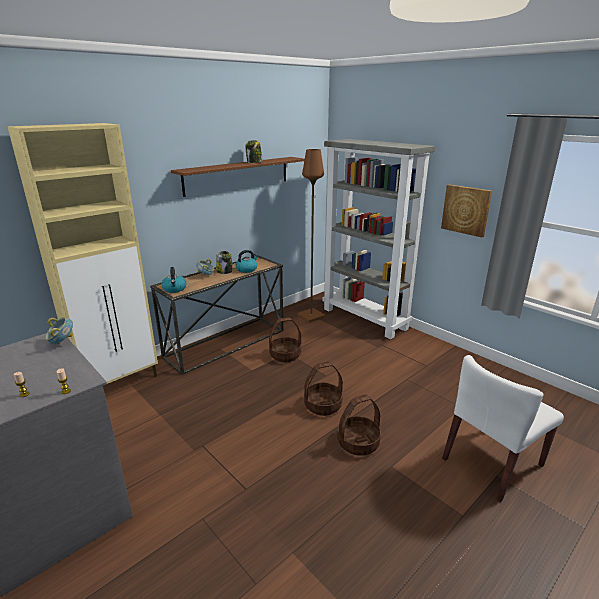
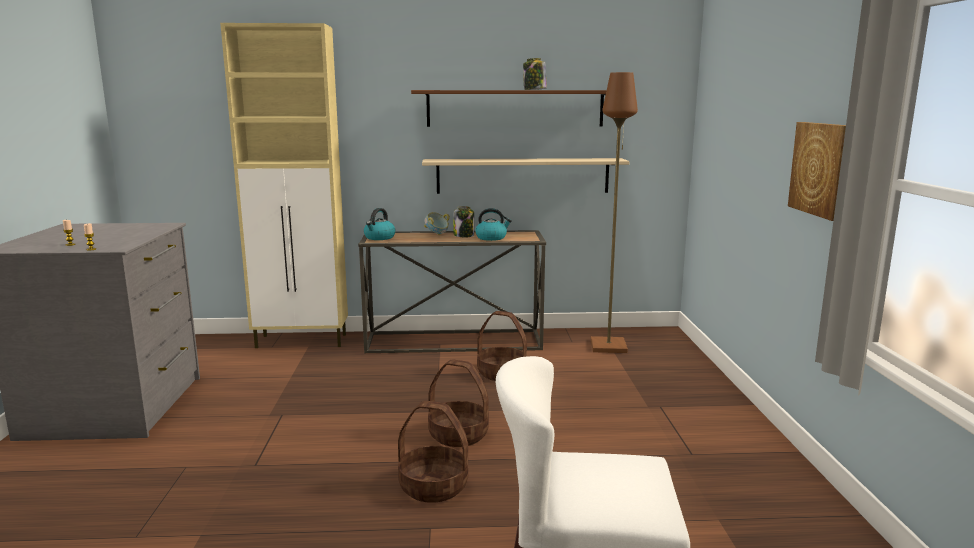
camera: 40 degrees right, 10 degrees down
bowl [45,317,73,345] -> none
grey bookcase [322,139,435,339] -> none
none -> beige shelf [422,158,630,194]

